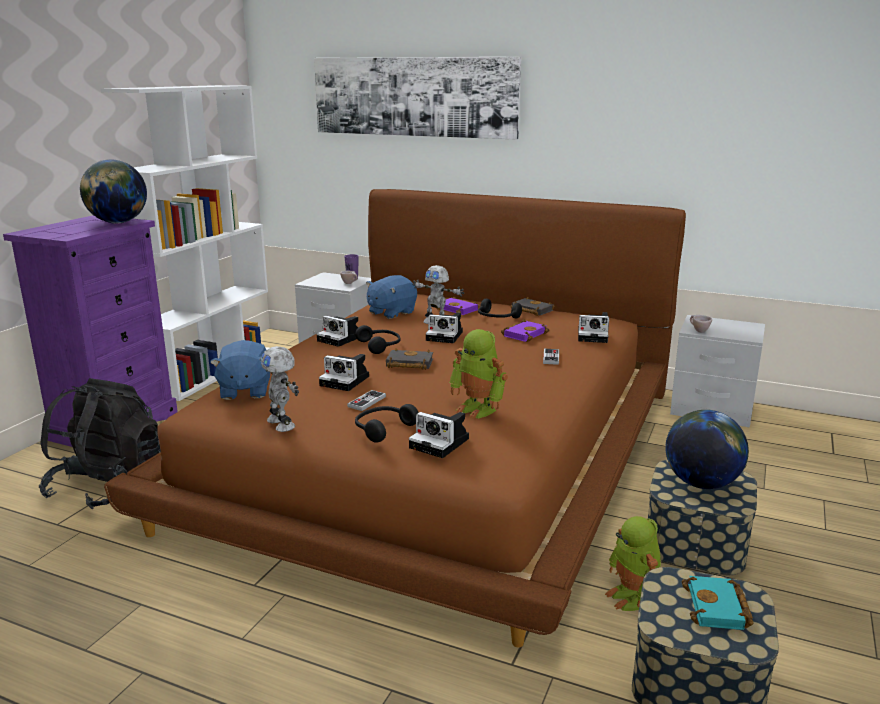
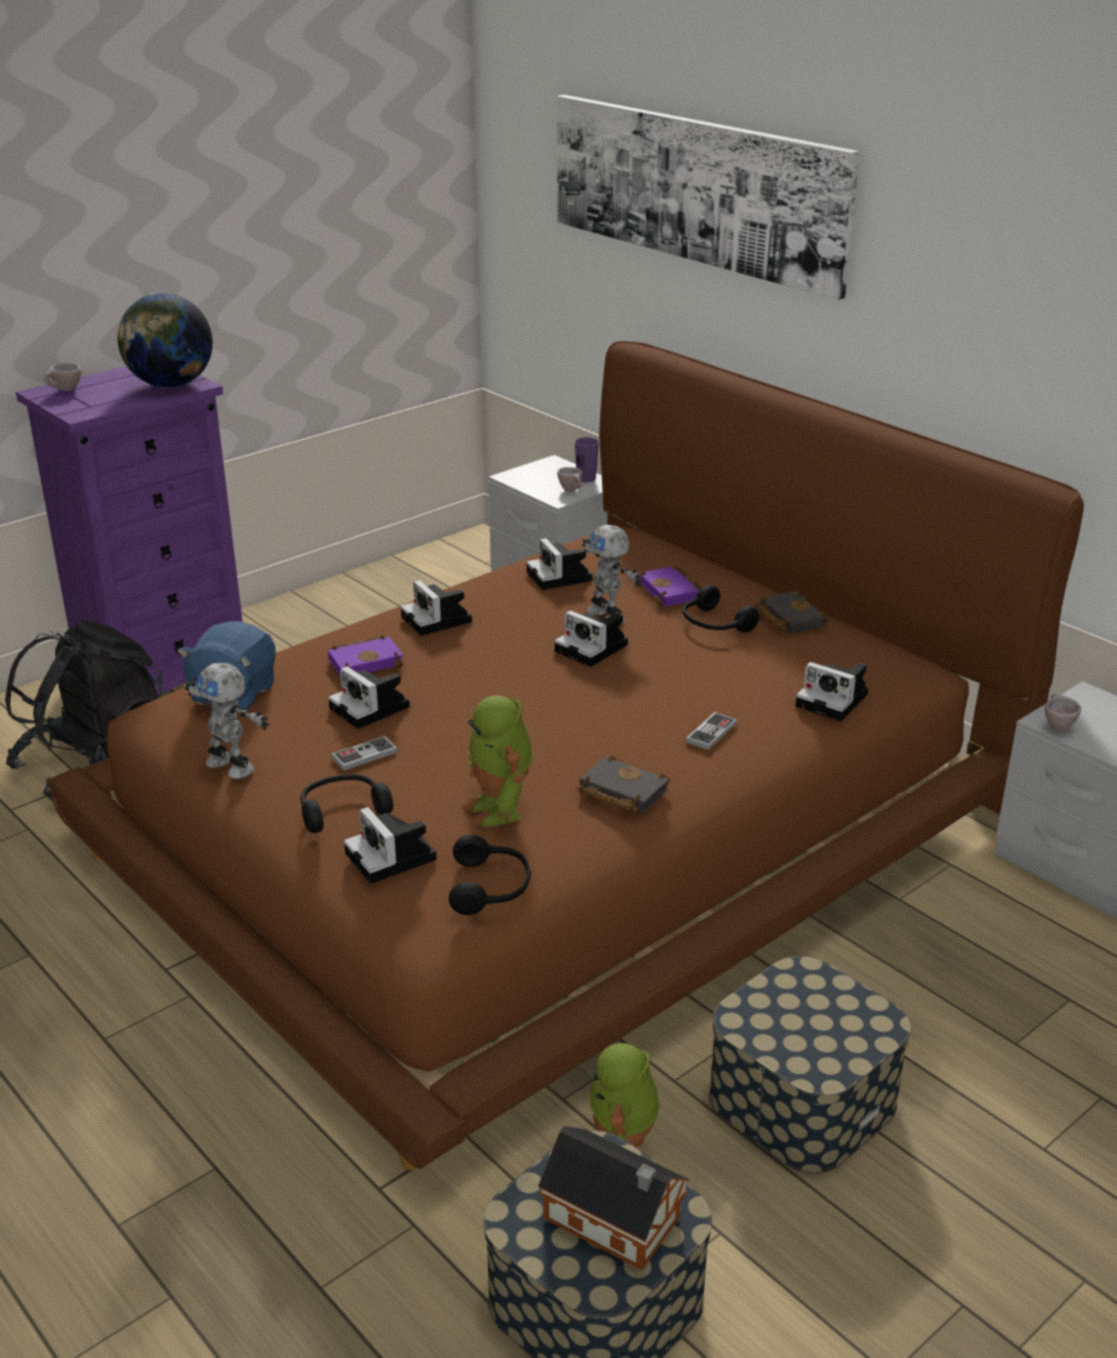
camera: 25 degrees right, 10 degrees up
white bookcase [101,85,269,401] -> none
toy robot [261,346,299,432] -> toy robot turned 45 degrees counterclockwise [185,663,269,779]
black headphones [355,325,401,354] -> black headphones moved to [449,835,531,915]
blue plush toy [366,275,417,319] -> camera [527,538,593,590]
black book [386,348,433,370] -> black book moved to [578,756,670,814]
purple book [501,320,549,342] -> purple book moved to [328,635,404,677]
globe [665,410,749,489] -> none
turquoise book [682,576,754,630] -> toy house [538,1126,690,1270]
none -> beige cup [44,362,81,391]

